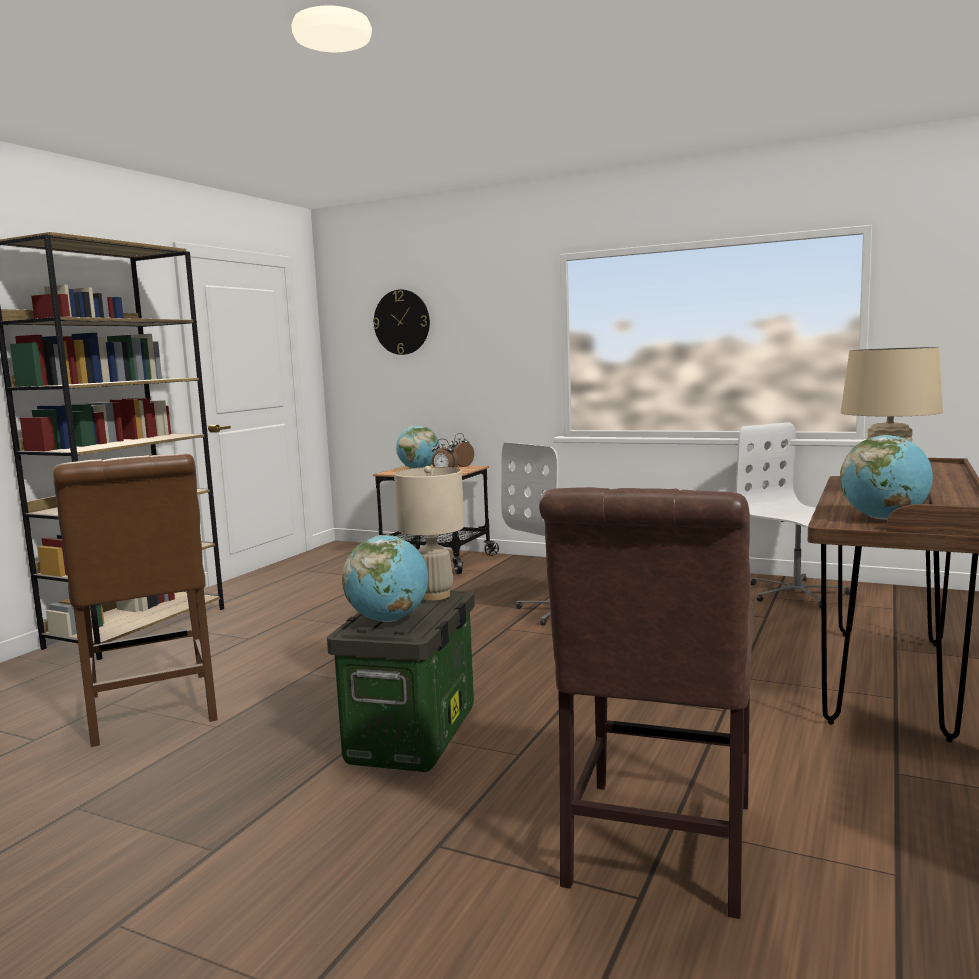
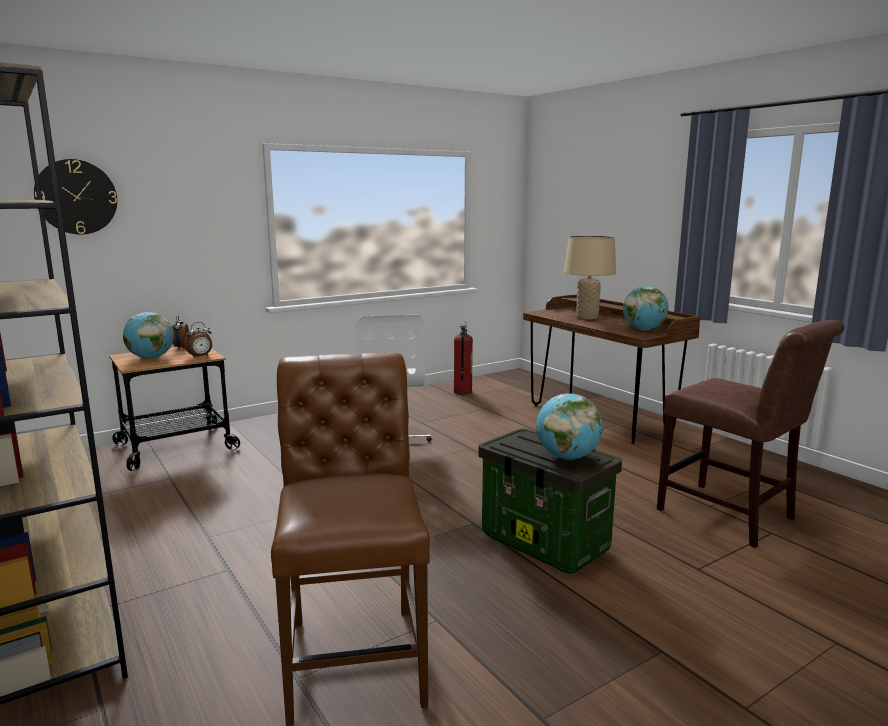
camera: 60 degrees left, 5 degrees up
brown chair [53,454,218,747] -> brown chair turned 105 degrees counterclockwise [271,352,430,726]
beige table lamp [394,466,464,601] -> none
white office chair [736,422,850,608] -> fire extinguisher [454,322,473,395]

